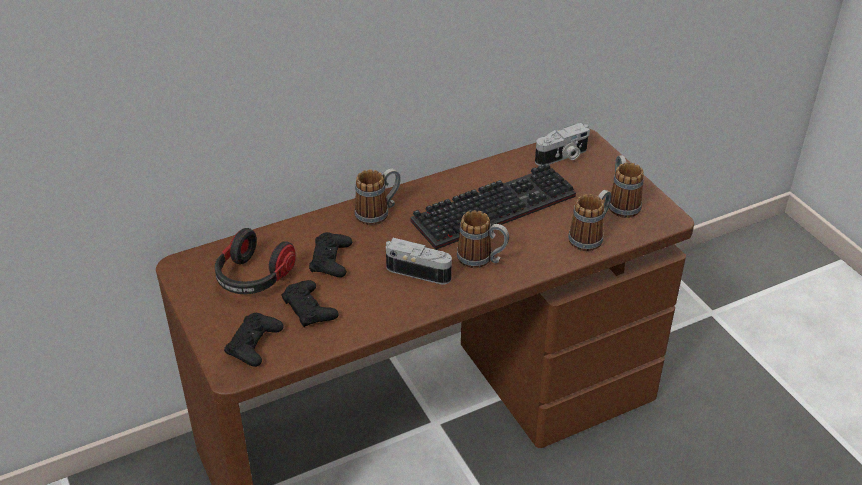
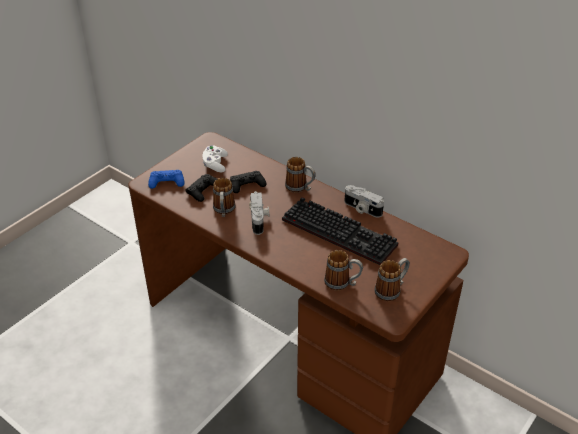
camera: 65 degrees right, 0 degrees up
headphones [215,228,296,294] -> white game controller [202,145,228,172]
black game controller [224,313,283,367] -> blue game controller [148,170,184,189]
mug [457,210,509,268] -> mug moved to [213,178,236,217]
camera [535,123,590,166] -> camera moved to [344,185,384,217]

